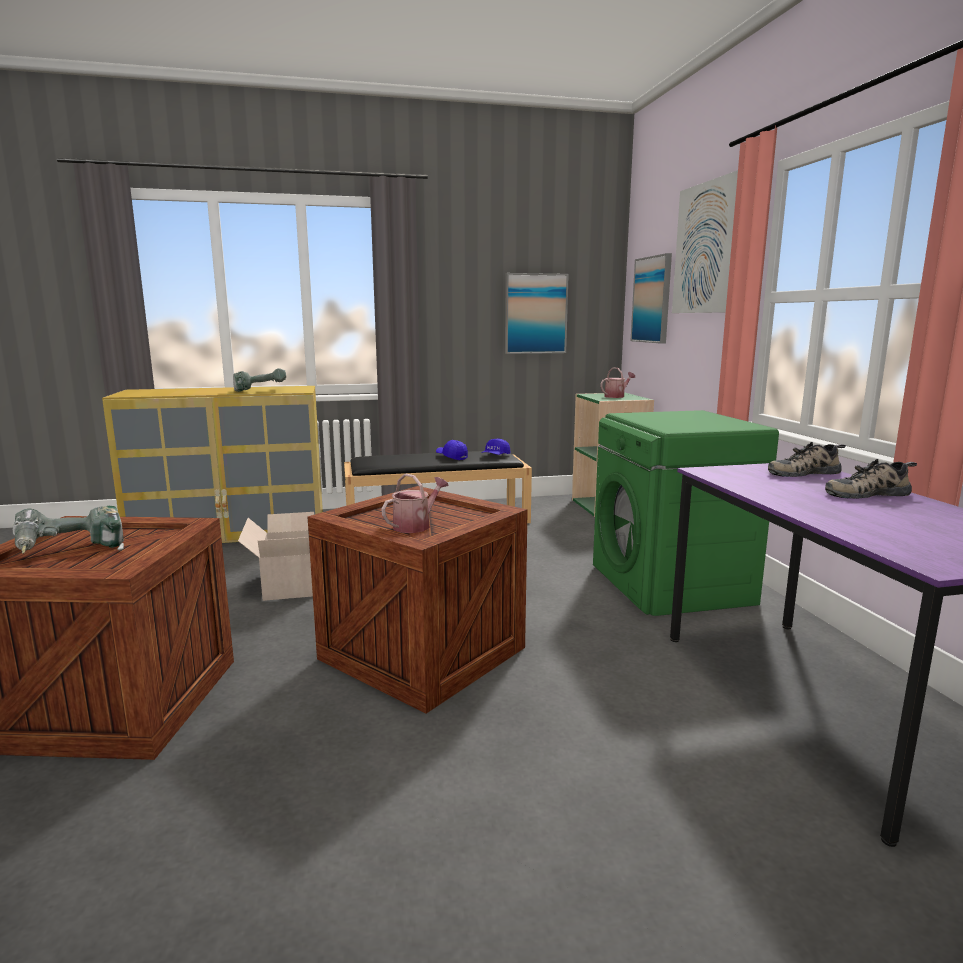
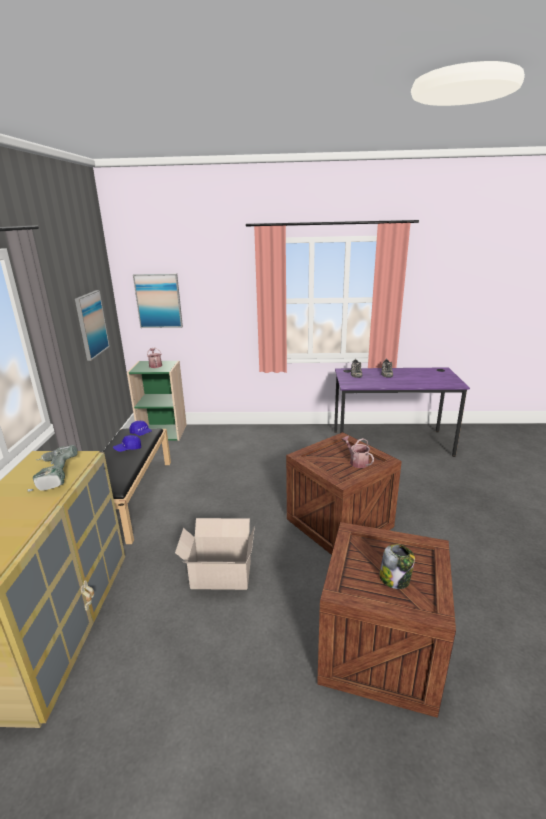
camera: 75 degrees left, 10 degrees up
power drill [13,506,124,554] -> jar [379,544,415,589]
green washing machine [593,410,779,616] -> none
picture [672,170,738,313] -> none

